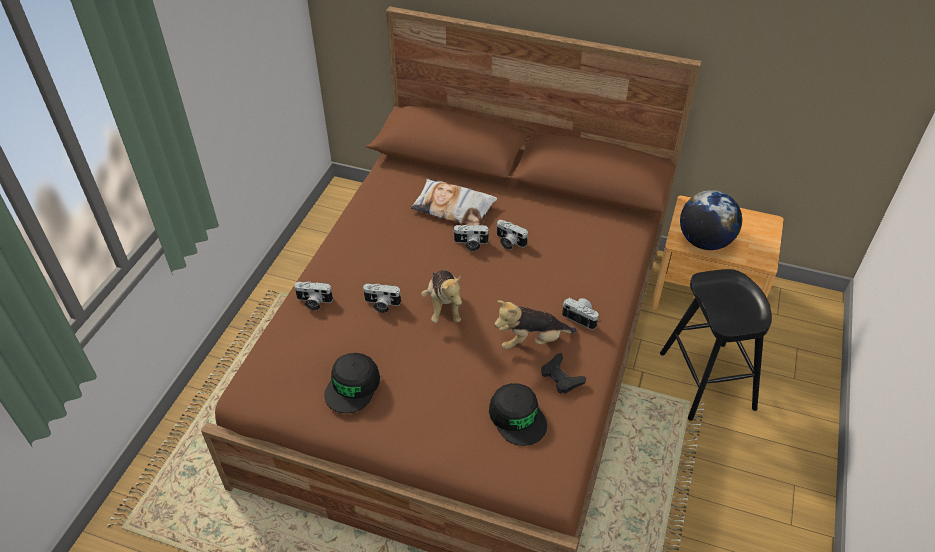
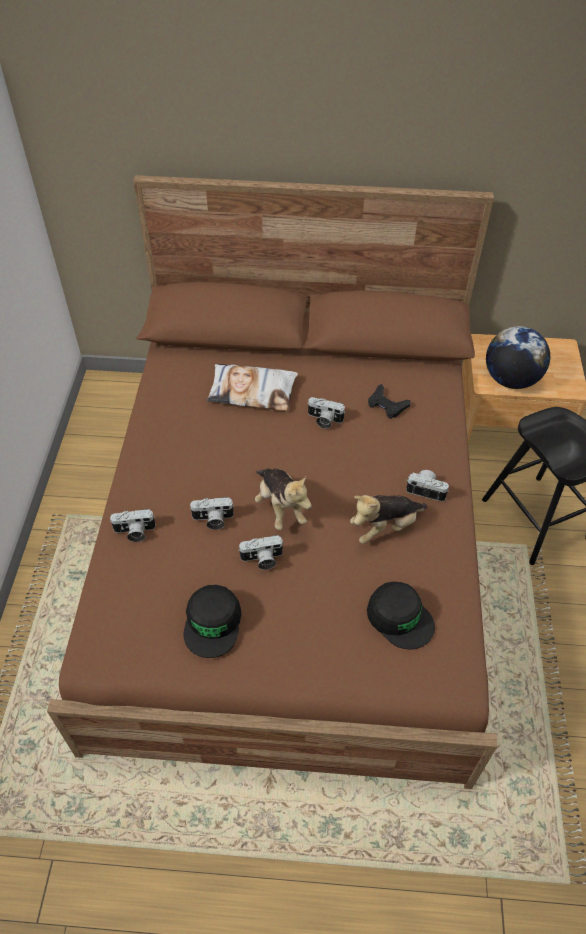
camera: 15 degrees left, 5 degrees up
camera [453,224,490,251] -> camera moved to [238,535,284,570]
black game controller [541,353,586,394] -> black game controller moved to [368,384,411,419]

